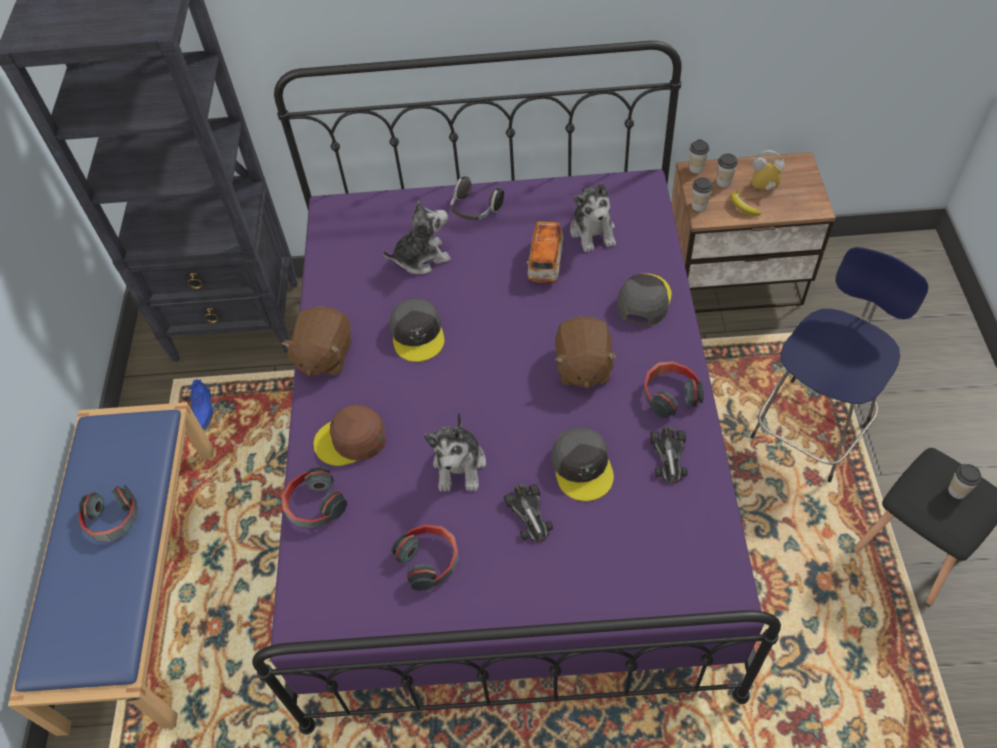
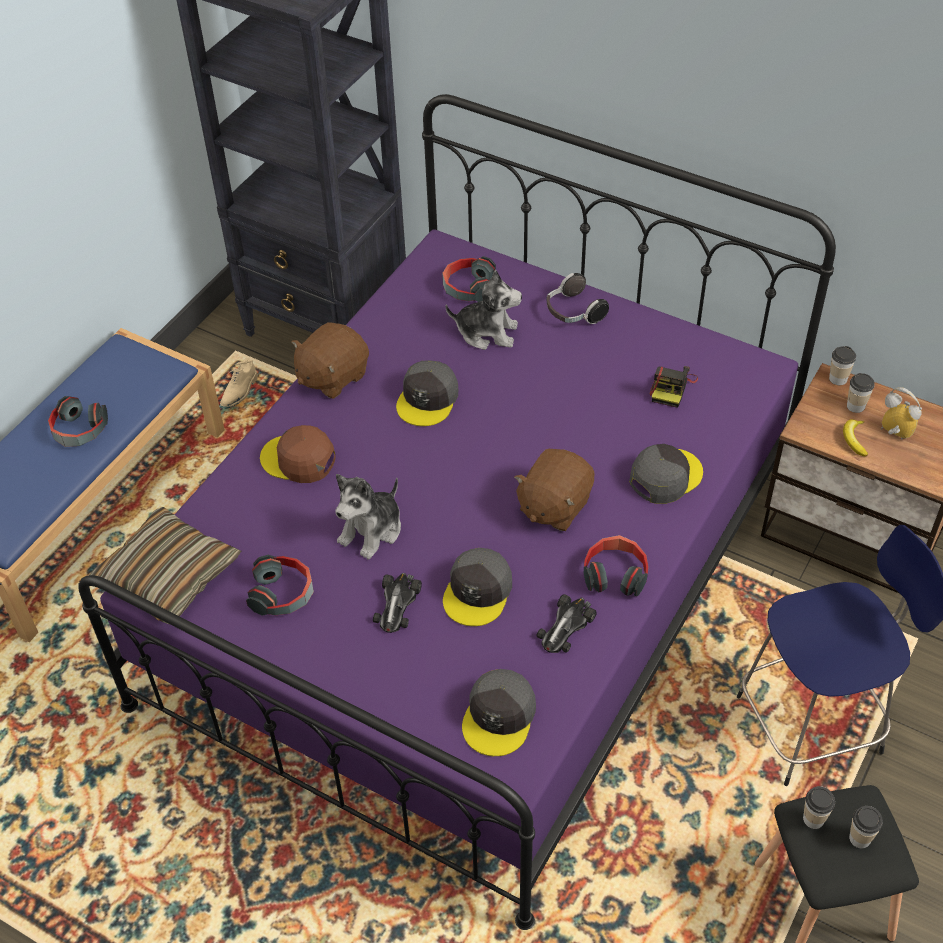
camera: 30 degrees right, 5 degrees down
blue shoe [188,380,213,430] -> beige shoe [220,358,258,409]
headphones [282,466,347,528] -> headphones moved to [442,256,496,302]
toy car [526,221,564,283] -> none
plush toy [570,183,616,252] -> camera [650,366,698,408]
cup [692,177,713,212] -> cup moved to [803,786,835,829]
none -> pillow [90,507,241,625]
none -> grey cap [462,669,536,756]

